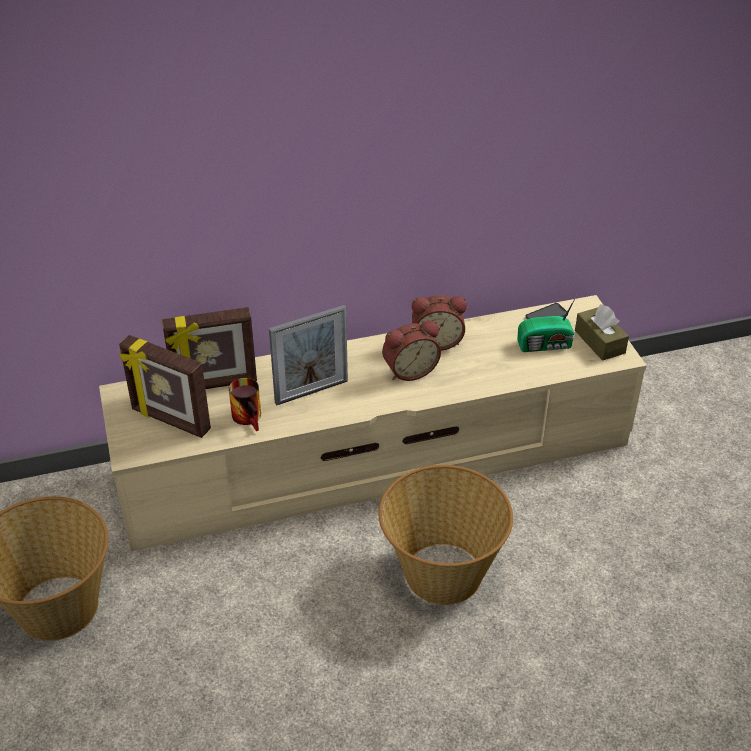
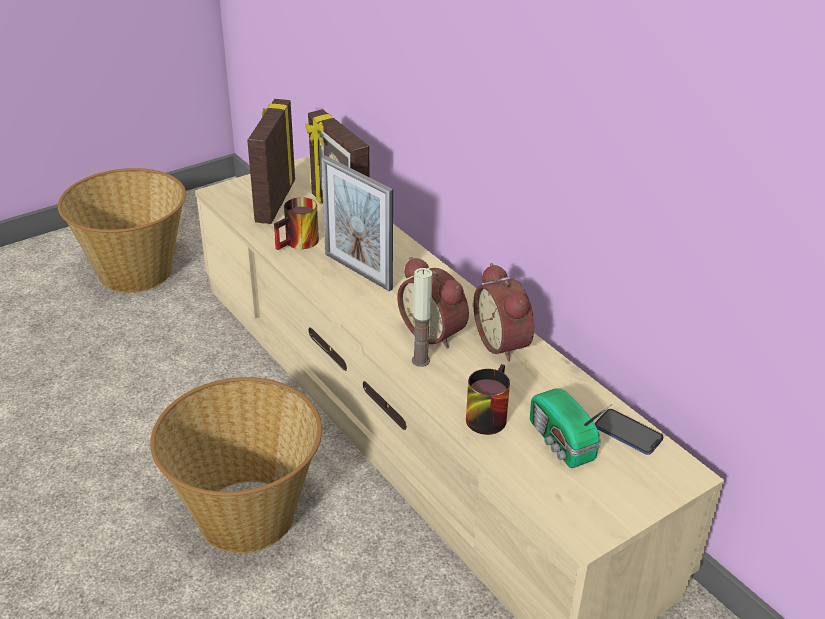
camera: 70 degrees right, 5 degrees down
brown tissue box [575,304,629,361] -> none
none -> candle [412,268,432,367]
none -> mug [466,364,510,435]

